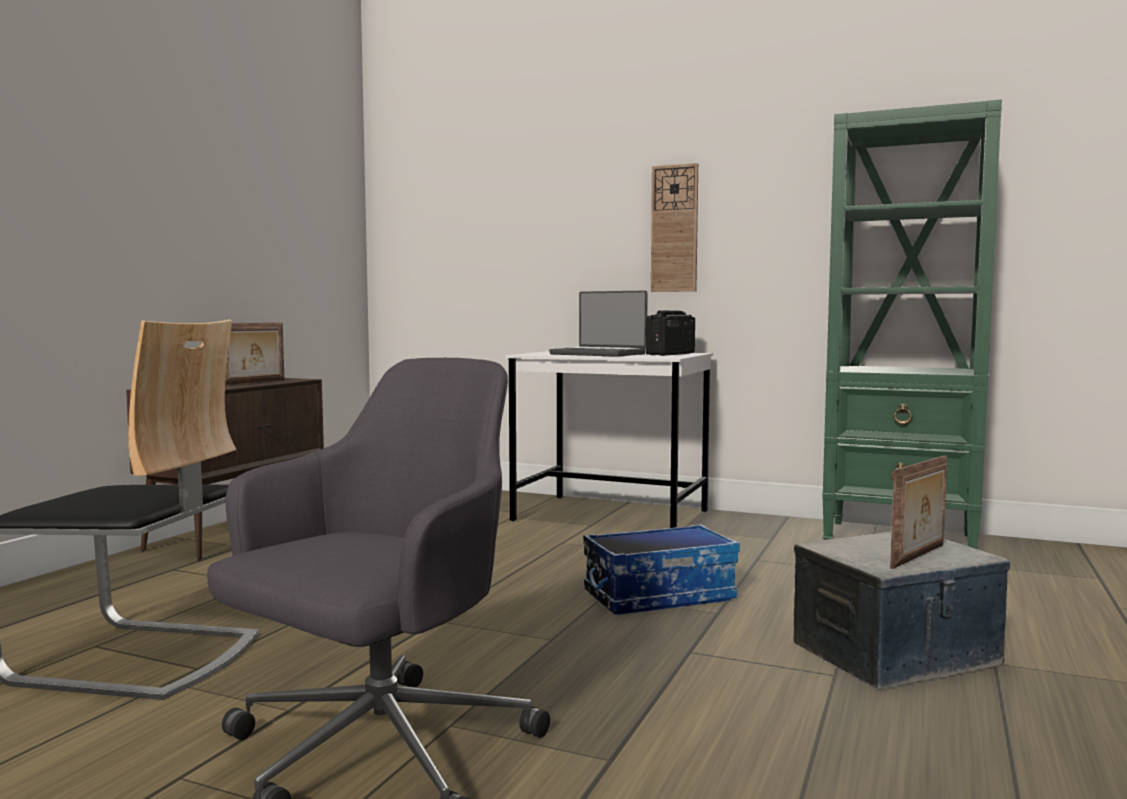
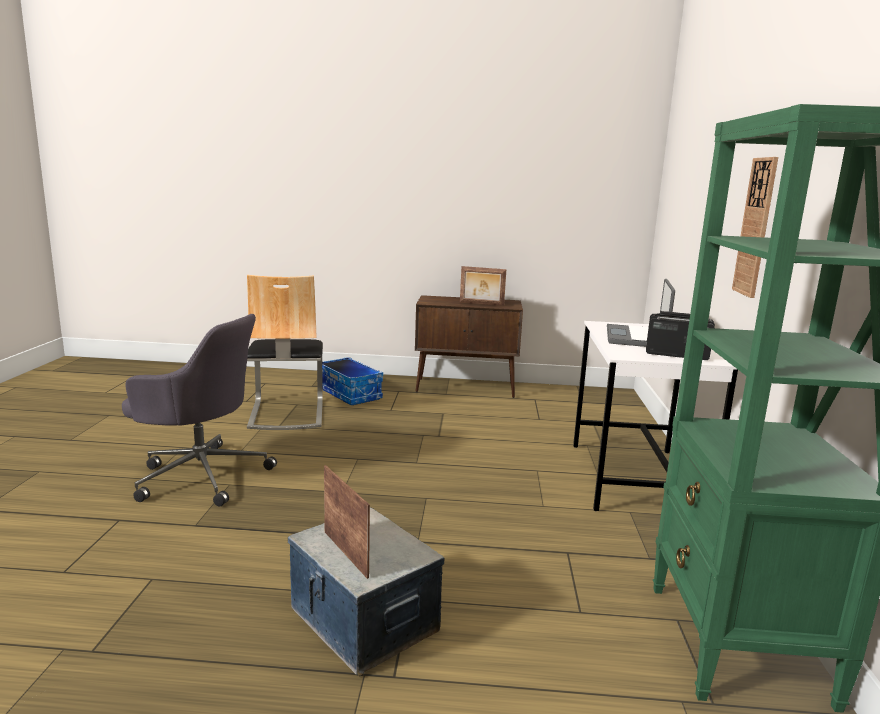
camera: 70 degrees right, 10 degrees up
storage box [583,524,740,615] -> storage box moved to [322,357,383,405]
picture frame [890,455,947,569] -> picture frame turned 150 degrees counterclockwise [324,465,370,579]

